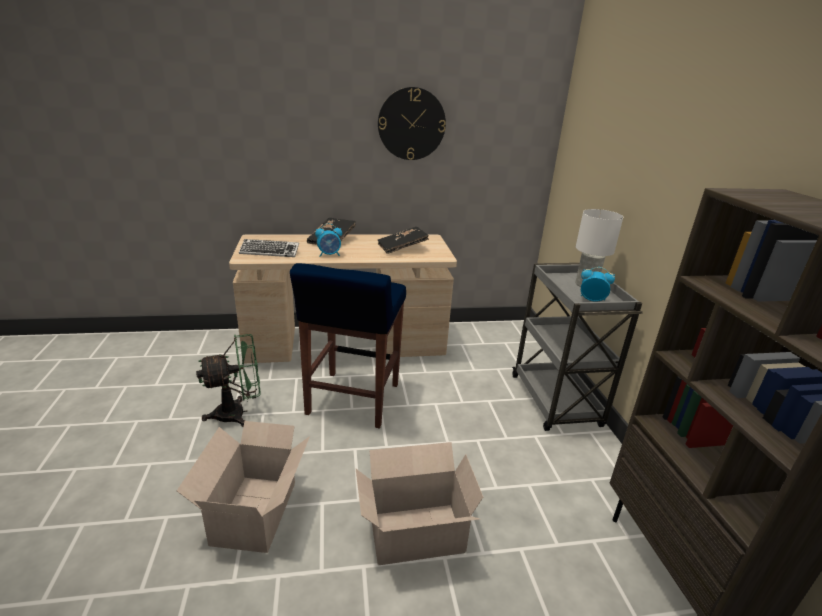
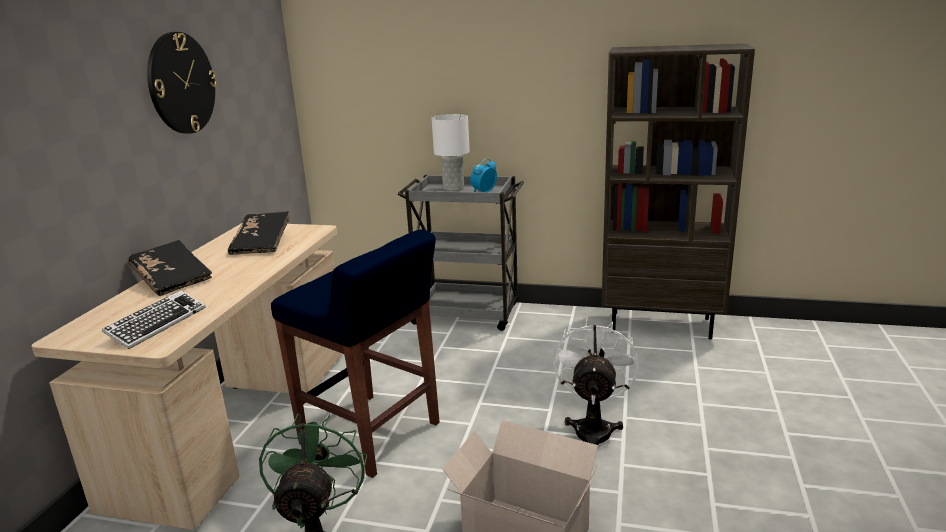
camera: 65 degrees left, 5 degrees down
alarm clock [315,223,342,257] -> none
cardboard box [356,442,483,565] -> white fan [553,319,639,445]

